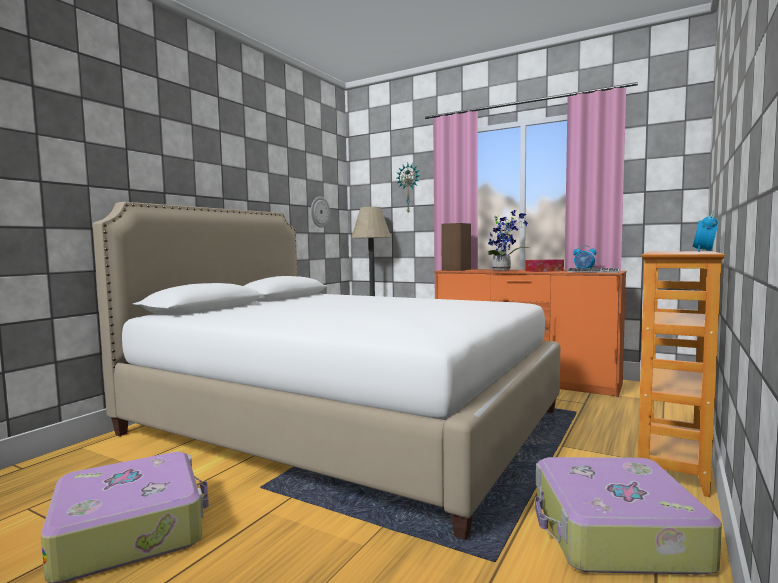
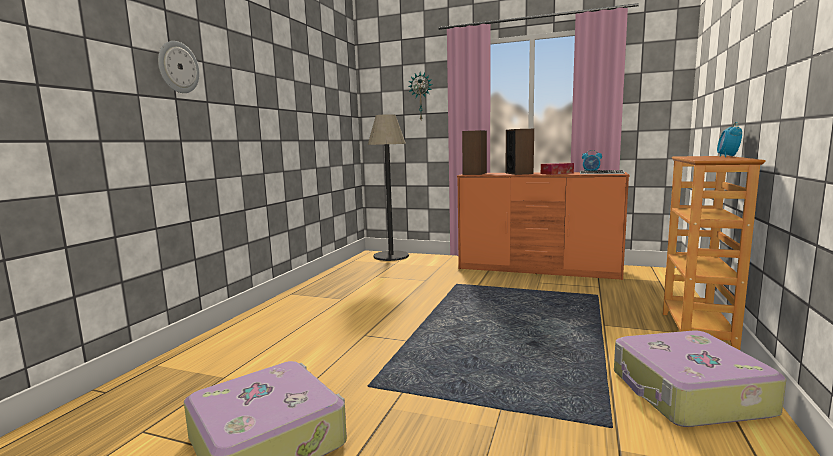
camera: 10 degrees left, 5 degrees up
white bed [93,202,560,540] -> none
wall clock [311,197,330,228] -> wall clock moved to [158,41,200,93]
potted plant [488,210,529,271] -> speaker [505,129,534,175]

